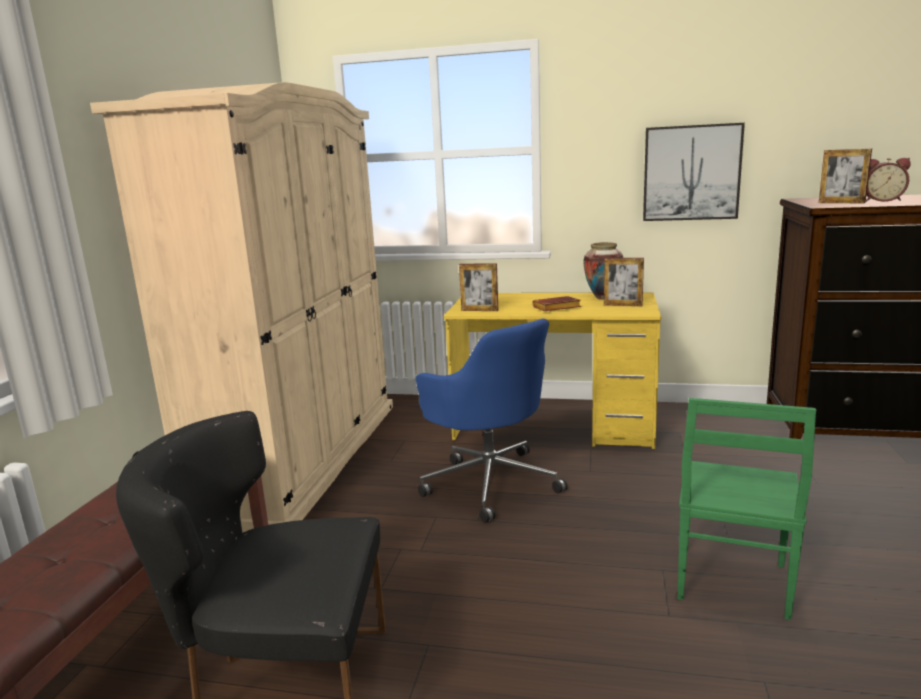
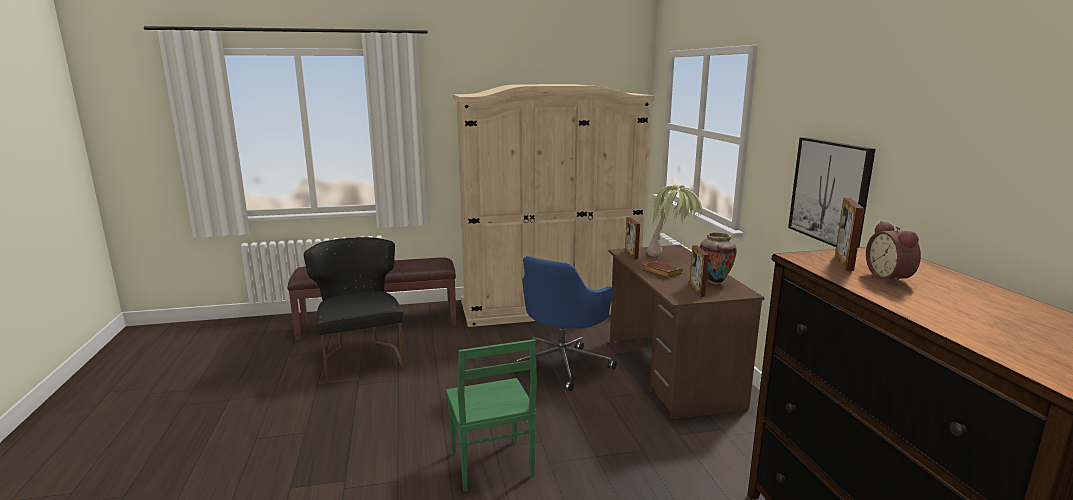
camera: 65 degrees right, 0 degrees up
yellow desk [444,292,661,449] -> brown desk [609,245,764,420]
green chair [678,398,816,620] -> green chair turned 105 degrees counterclockwise [446,339,537,492]
none -> potted plant [647,185,702,257]

